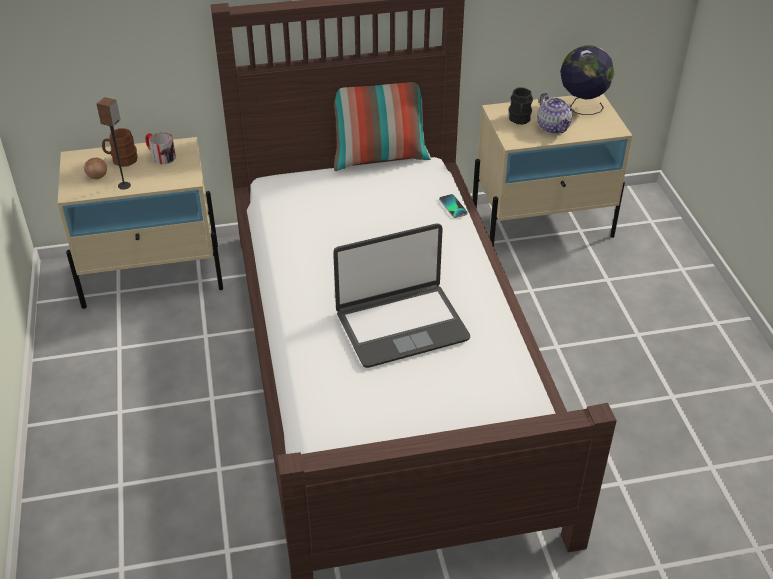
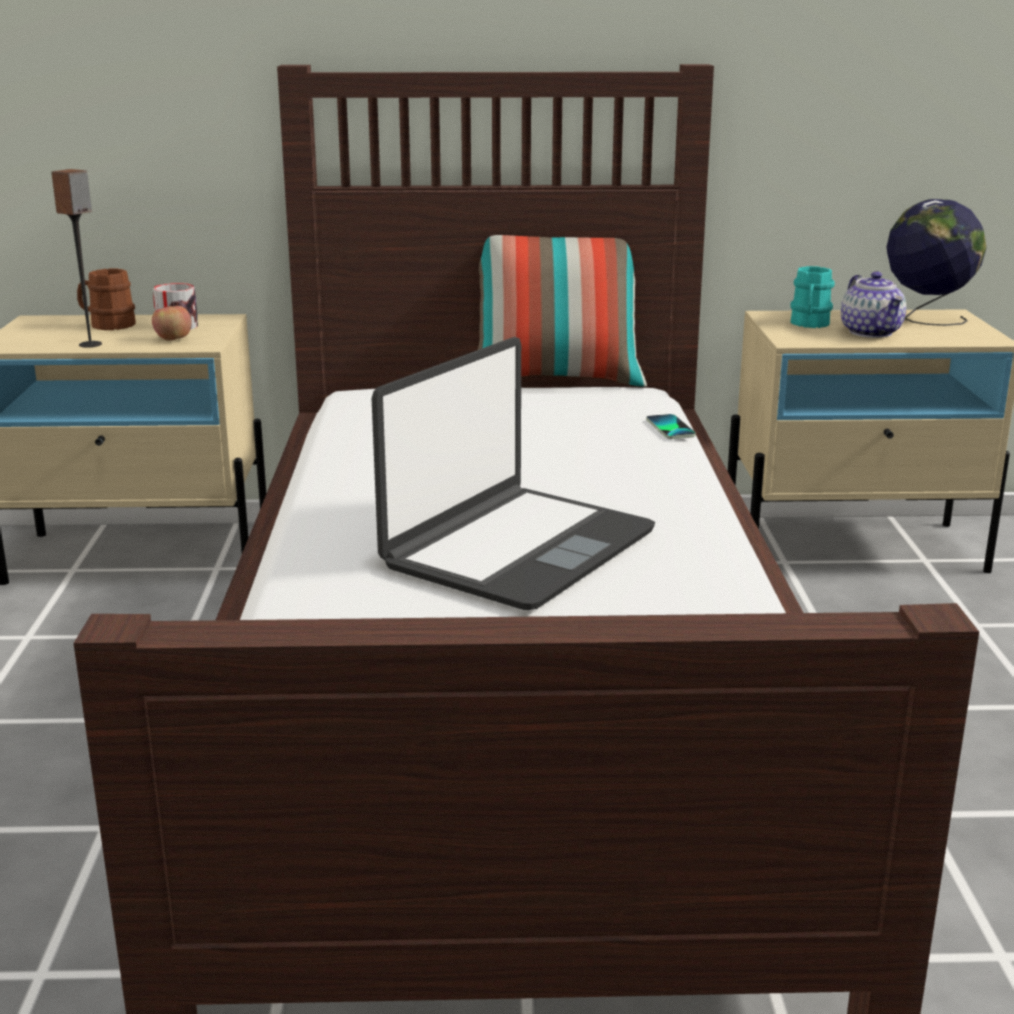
camera: 10 degrees right, 20 degrees down
apple [84,158,107,179] -> apple moved to [152,306,191,341]
laptop [333,223,470,368] -> laptop turned 45 degrees counterclockwise [372,337,655,610]
black mug [509,87,533,125] -> turquoise mug [790,266,835,328]

